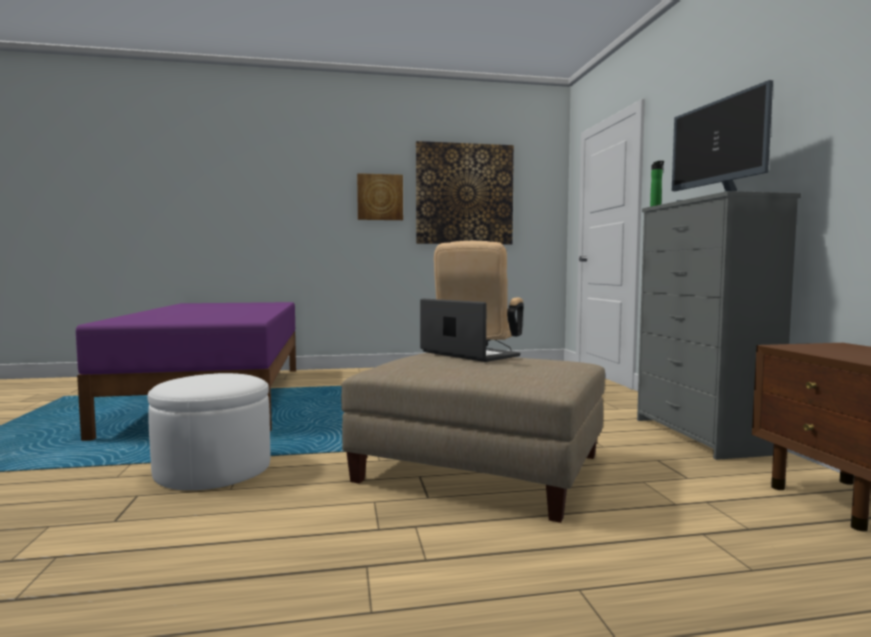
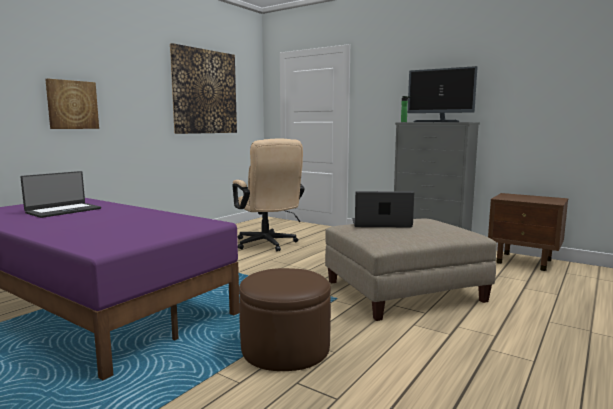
camera: 45 degrees left, 5 degrees up
white ottoman [148,373,270,490] -> brown ottoman [239,268,331,371]
picture [357,173,403,220] -> picture moved to [45,78,99,129]
none -> laptop [20,171,101,218]

